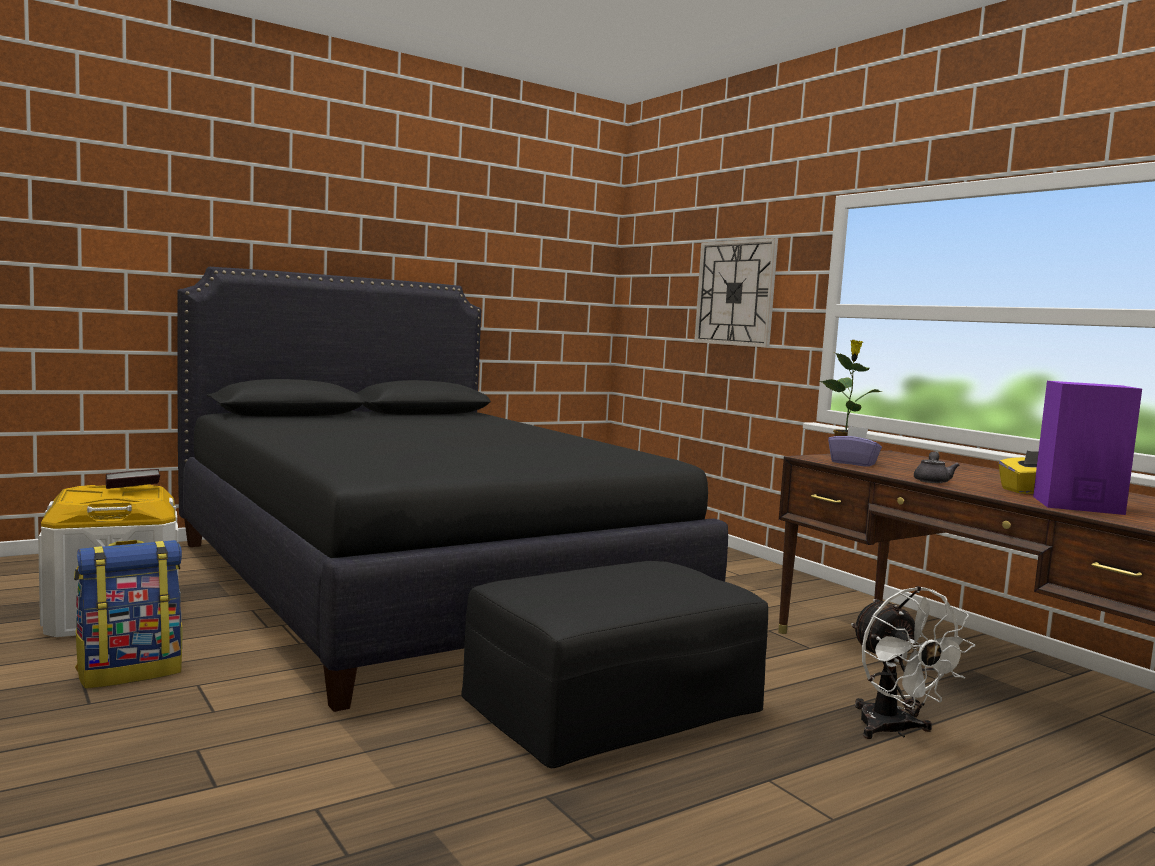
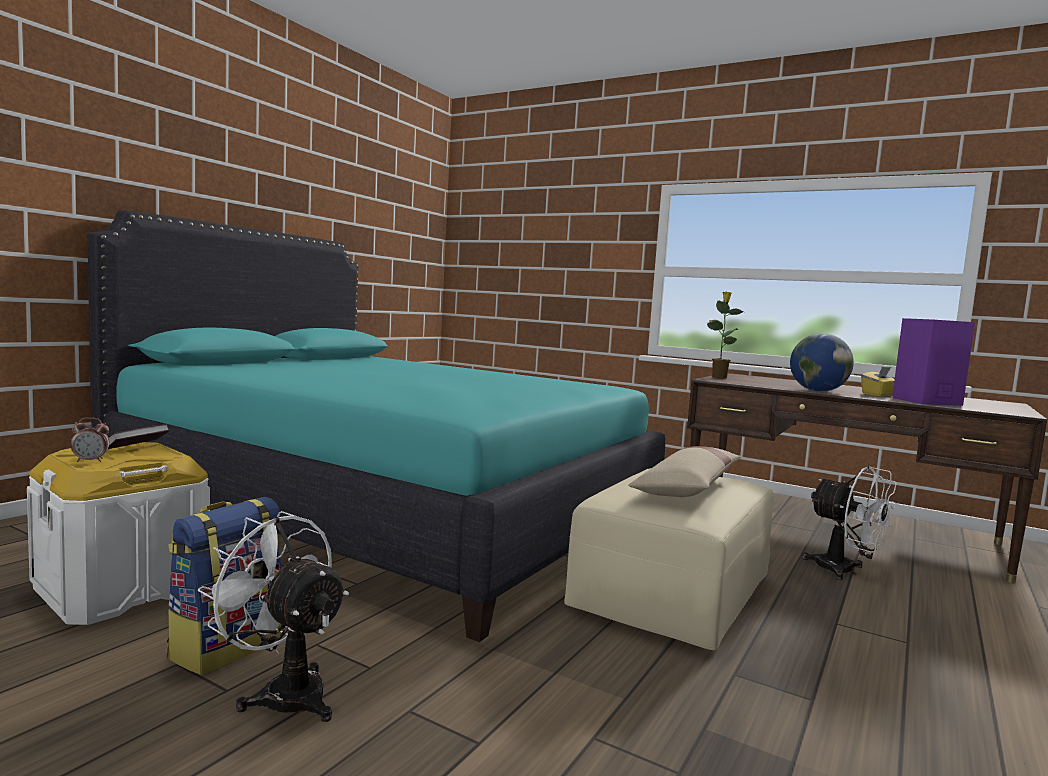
camera: 25 degrees left, 0 degrees up
black bed [177,267,728,712] -> turquoise bed [87,210,665,642]
black ottoman [461,561,768,768] -> beige ottoman [564,468,774,650]
wall clock [694,238,778,348] -> none
purple tissue box [828,426,882,467] -> none
grey teapot [914,451,960,483] -> globe [790,333,854,392]
none -> alarm clock [71,417,110,462]
none -> white fan [198,511,349,722]
none -> beige pillow [628,446,741,497]

